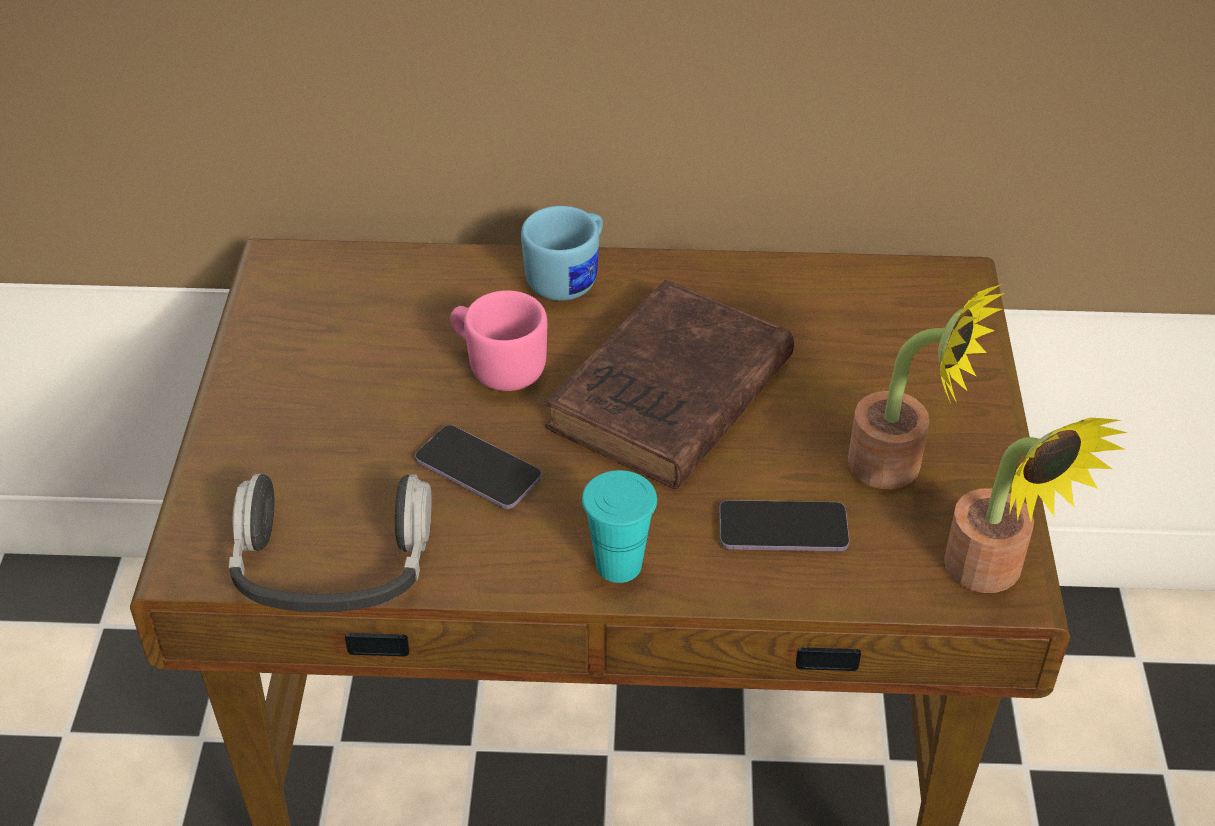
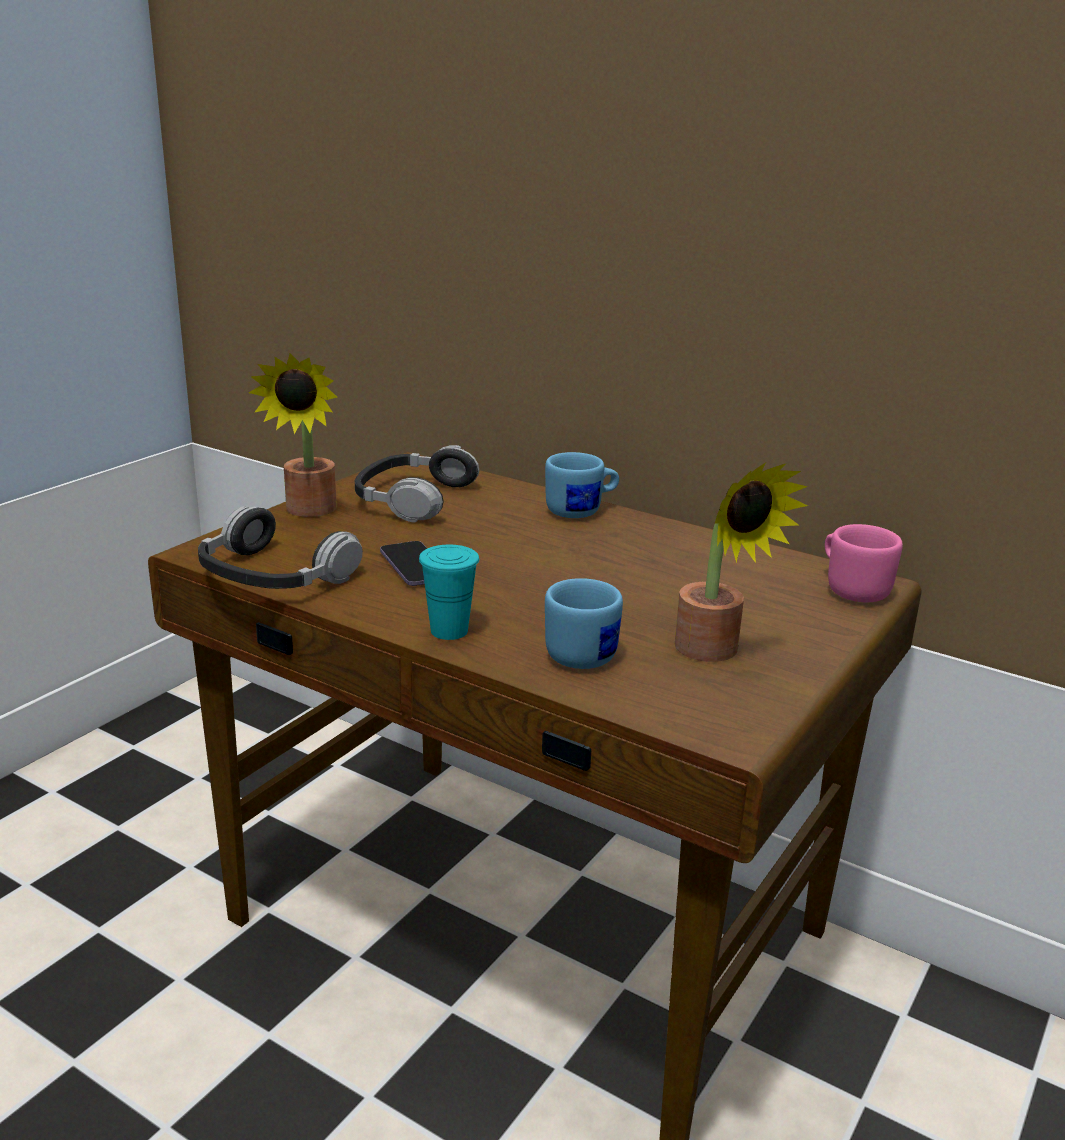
camera: 30 degrees right, 20 degrees down
pink mug [450,290,547,391] -> pink mug moved to [825,524,903,602]
brown book [545,280,794,489] -> none
phone [719,500,849,551] -> blue mug [545,578,623,669]
potted plant [944,418,1127,593] -> potted plant moved to [249,353,337,517]
none -> headphones [355,445,479,523]

